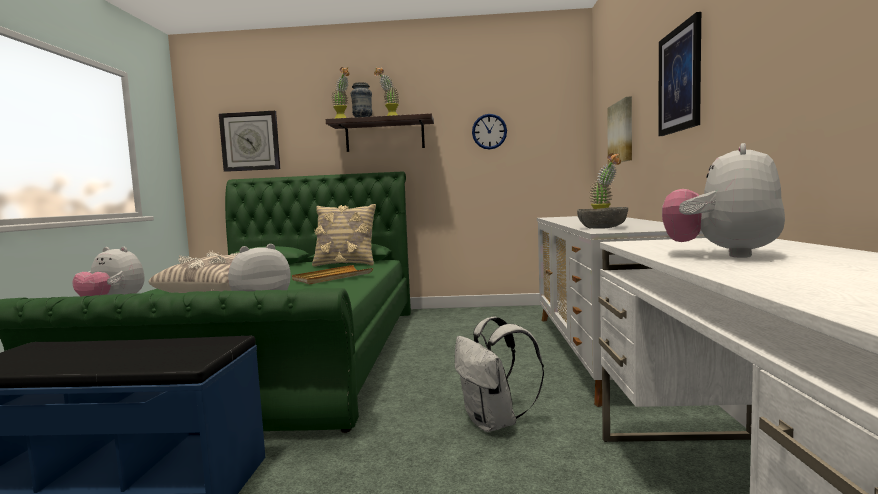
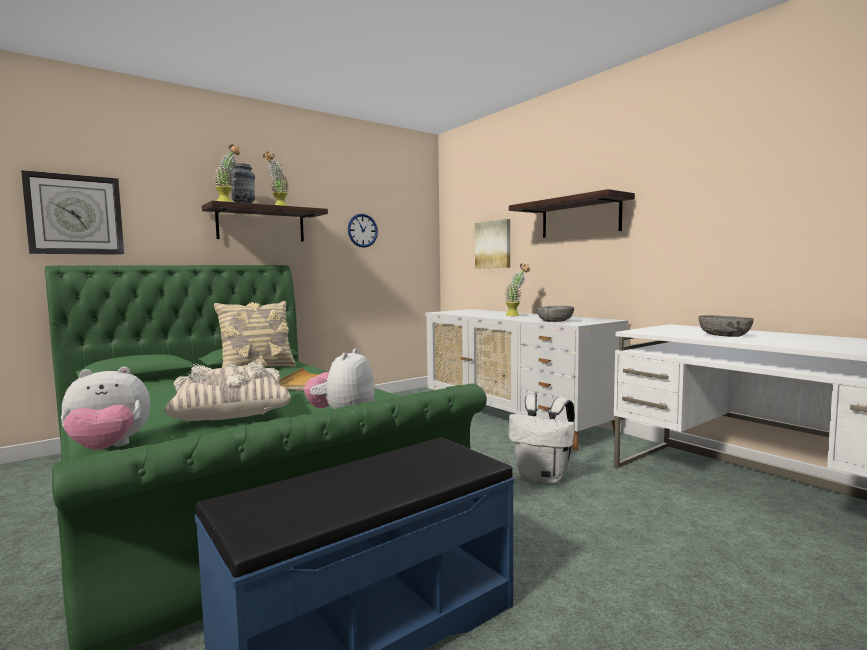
camera: 40 degrees left, 0 degrees up
picture [658,12,701,136] -> shelf [509,189,635,238]
plush toy [662,143,785,258] -> grey bowl [698,315,753,337]

